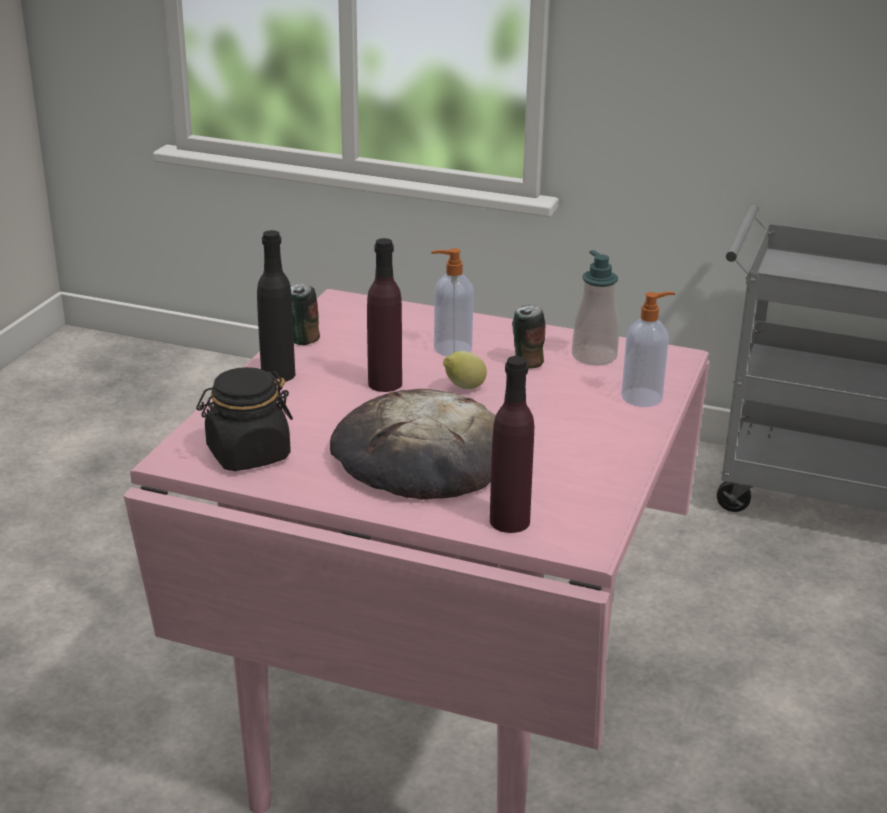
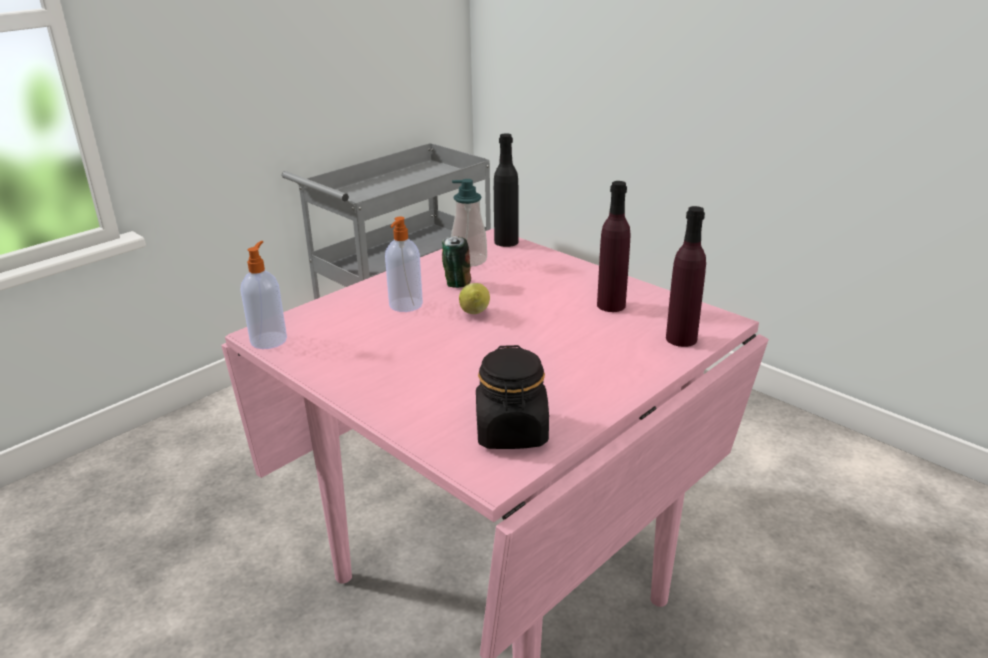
camera: 65 degrees left, 0 degrees up
black bottle [257,230,295,382] -> black bottle moved to [494,133,519,247]
can [290,283,320,345] -> none
bread [330,389,495,500] -> none
purple bottle [367,238,402,392] -> purple bottle moved to [597,181,630,312]
soap dispenser [621,292,675,407] -> soap dispenser moved to [241,241,287,349]

